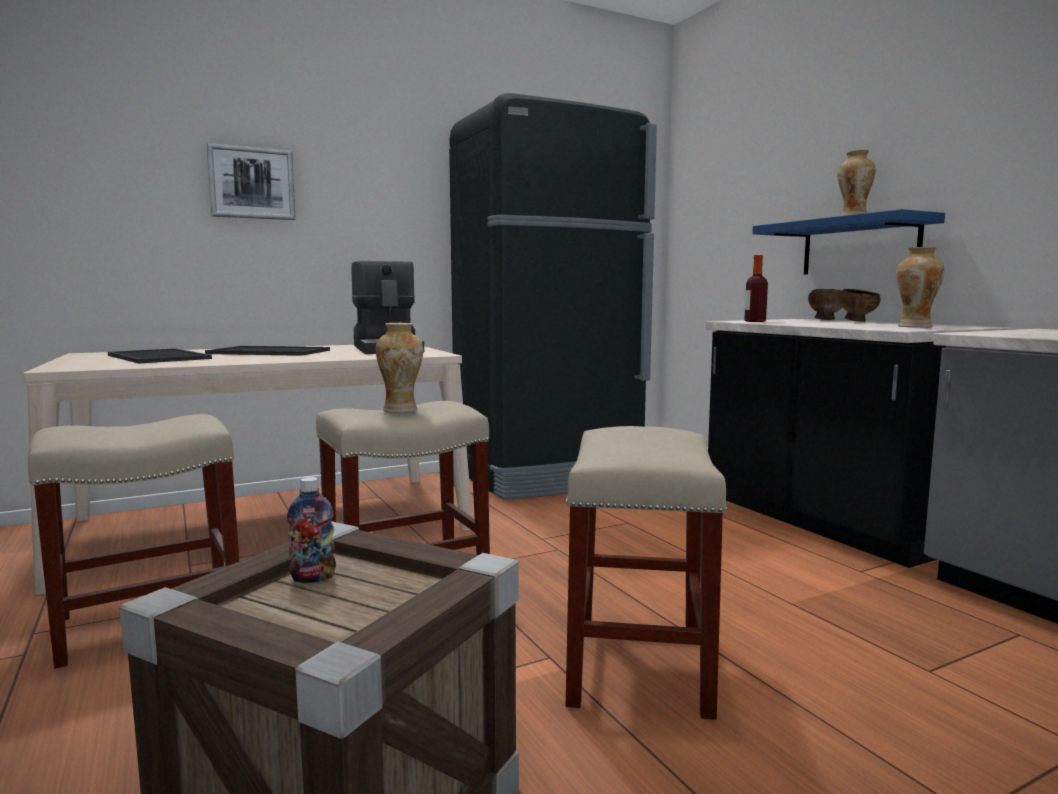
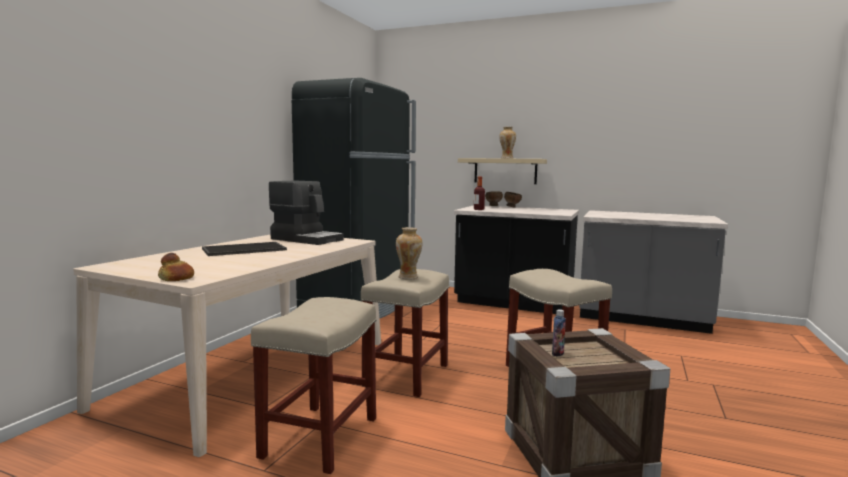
camera: 40 degrees left, 0 degrees up
tray [108,348,212,363] -> none
picture [207,143,296,220] -> none
blue shelf [752,209,945,274] -> beige shelf [458,158,547,184]
vase [896,247,944,328] -> none
none -> bread [158,253,194,281]

